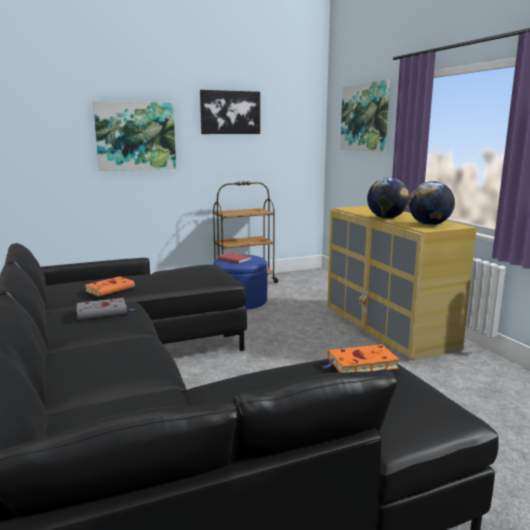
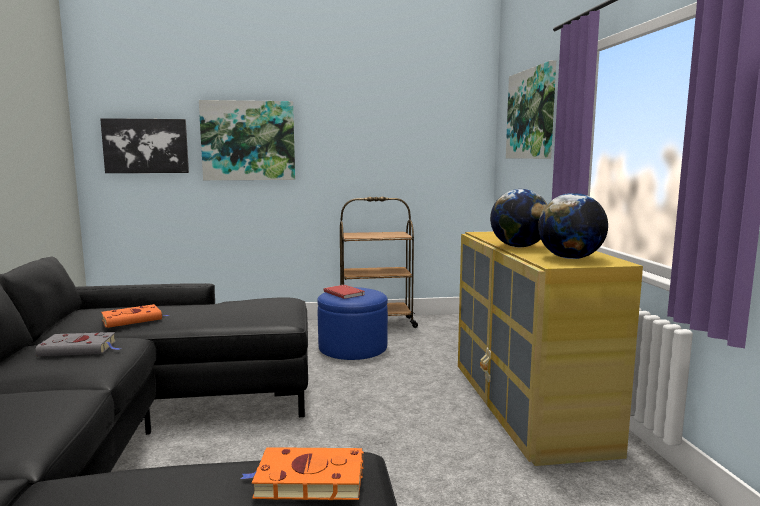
camera: 15 degrees right, 5 degrees down
picture [200,90,260,134] -> picture moved to [100,118,189,173]

